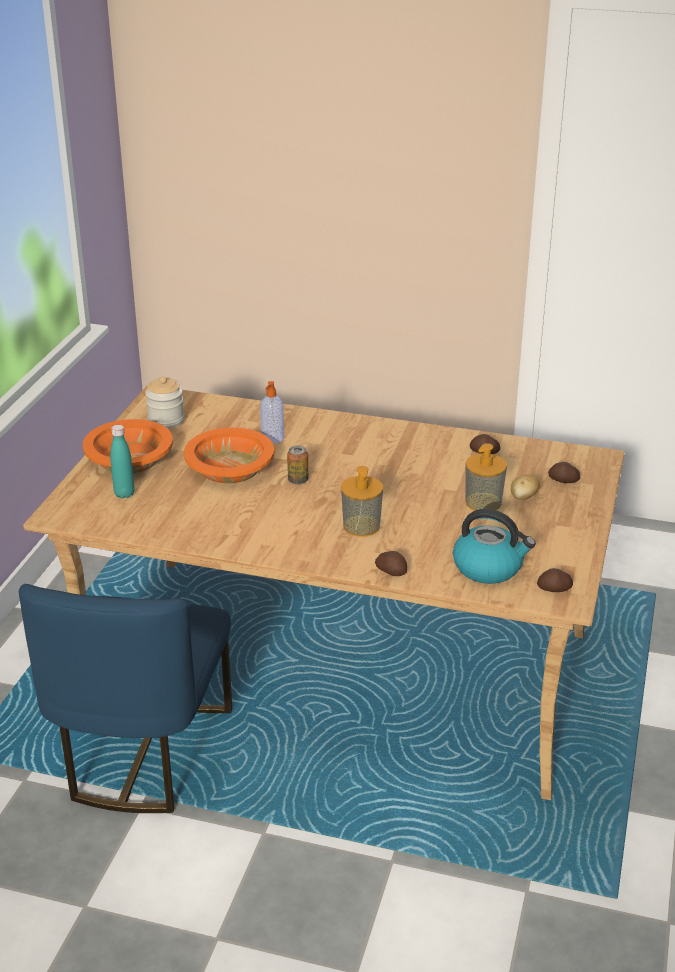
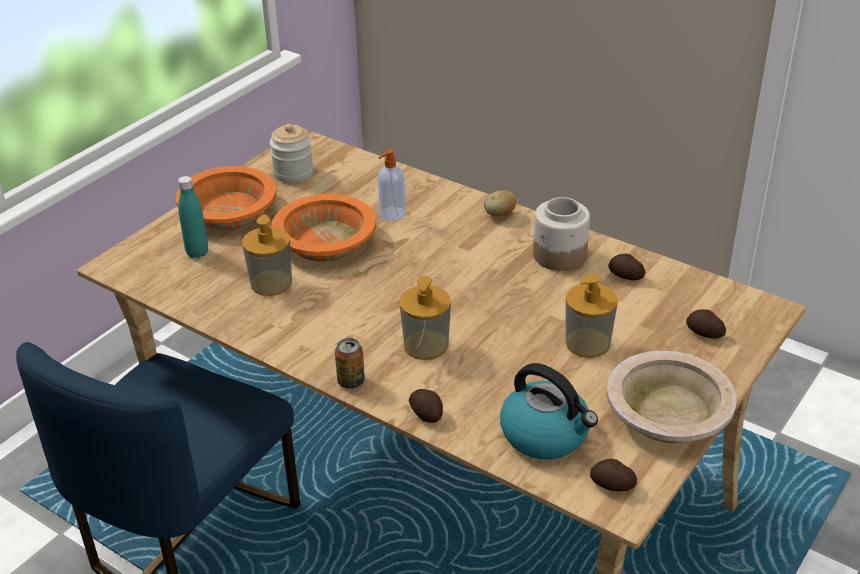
camera: 20 degrees right, 5 degrees up
can [287,445,308,485] -> can moved to [335,338,365,389]
potato [511,475,540,500] -> potato moved to [484,190,516,217]
none -> soap dispenser [242,215,292,296]
none -> jar [533,197,590,271]
none -> beige bowl [607,351,737,443]

